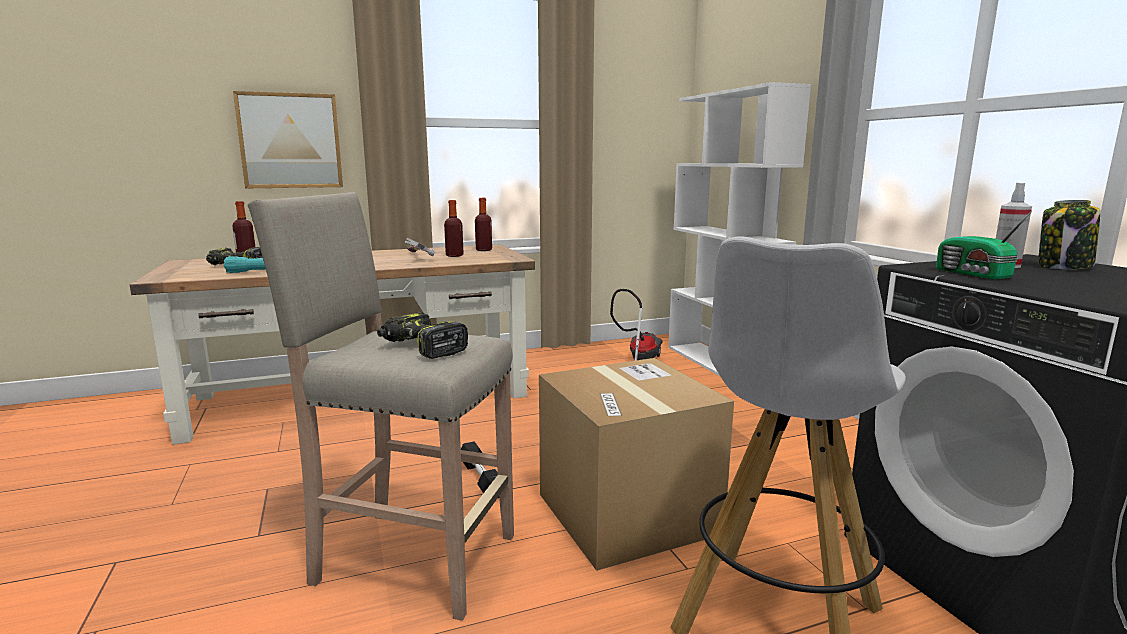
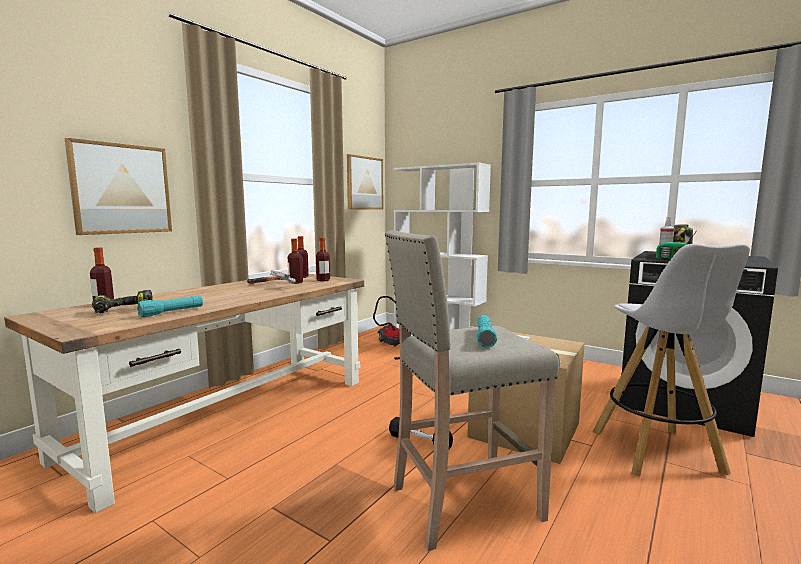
camera: 35 degrees left, 5 degrees down
power drill [377,312,468,359] -> turquoise flashlight [477,315,497,348]
none -> bottle [316,238,330,281]
none -> picture [347,154,383,210]

